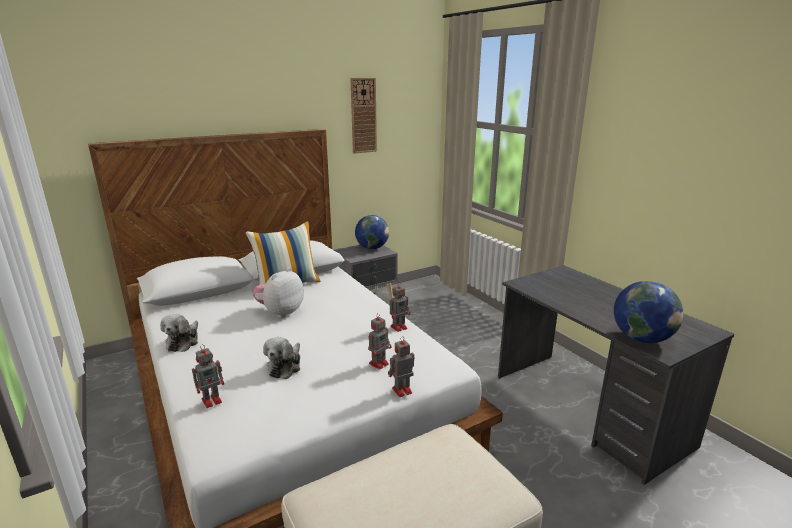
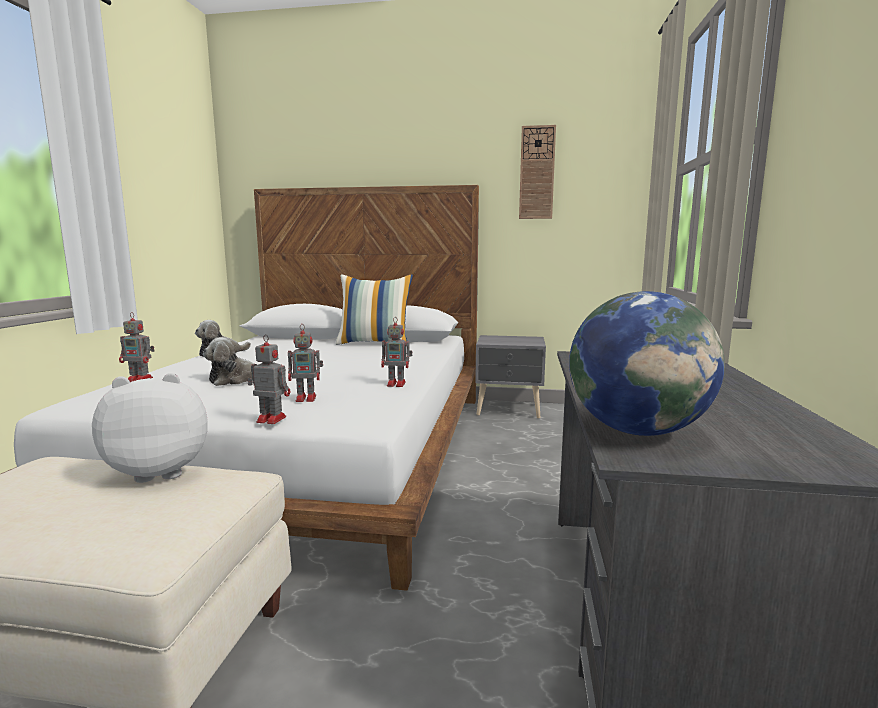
camera: 40 degrees right, 10 degrees down
plush toy [252,268,304,318] -> plush toy moved to [92,373,208,483]
globe [355,215,389,249] -> none

